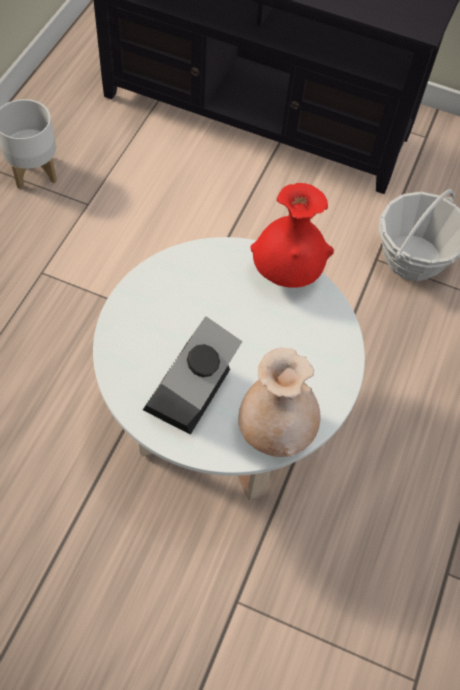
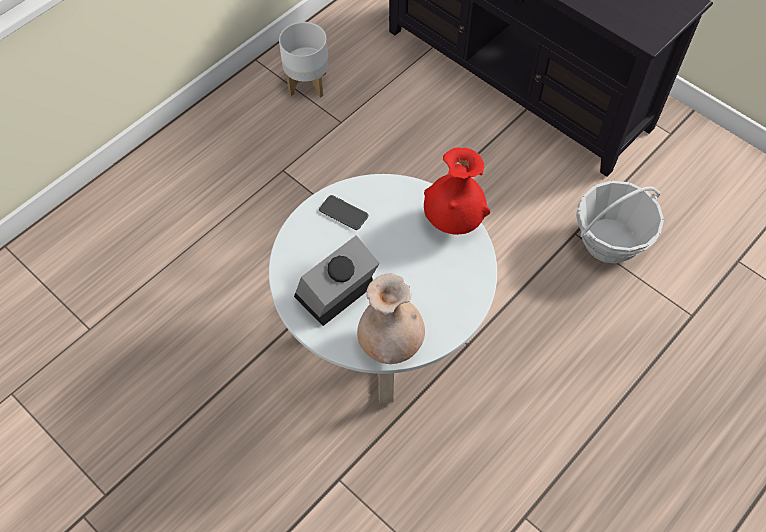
camera: 25 degrees right, 0 degrees up
none -> phone [319,195,368,230]

